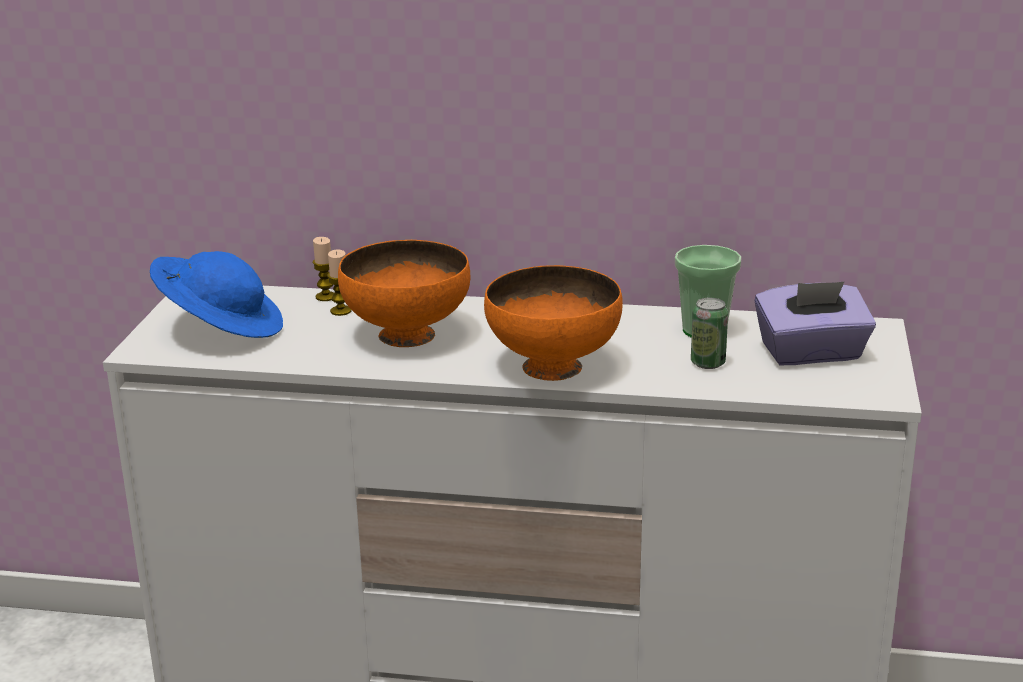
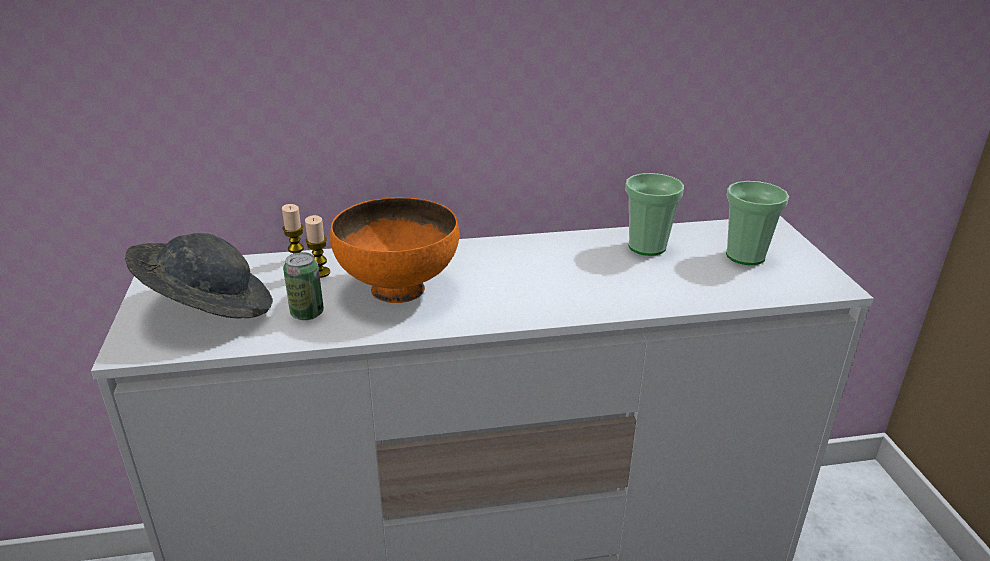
camera: 20 degrees left, 5 degrees up
blue hat [150,251,283,338] -> grey hat [125,233,273,318]
orange bowl [484,265,623,381] -> none
can [691,298,728,369] -> can moved to [283,252,324,320]
purple tissue box [755,282,876,365] -> cup [726,181,789,265]

